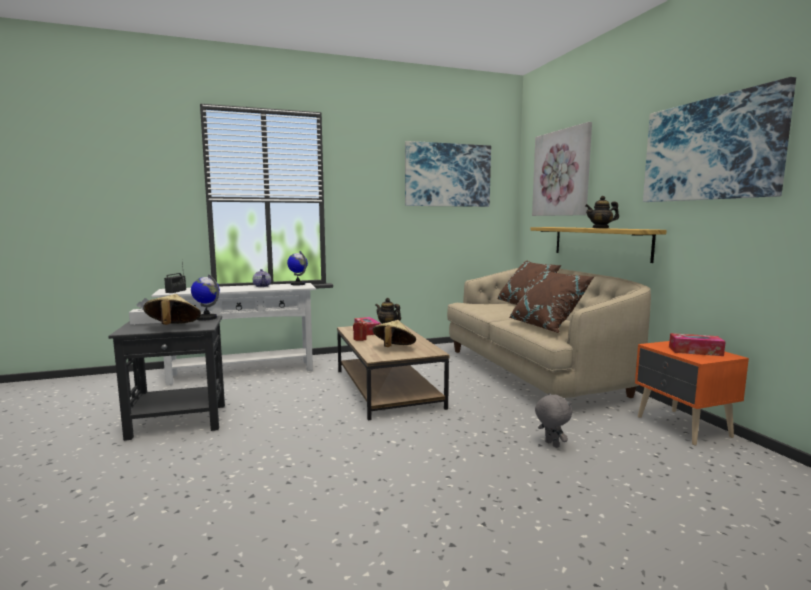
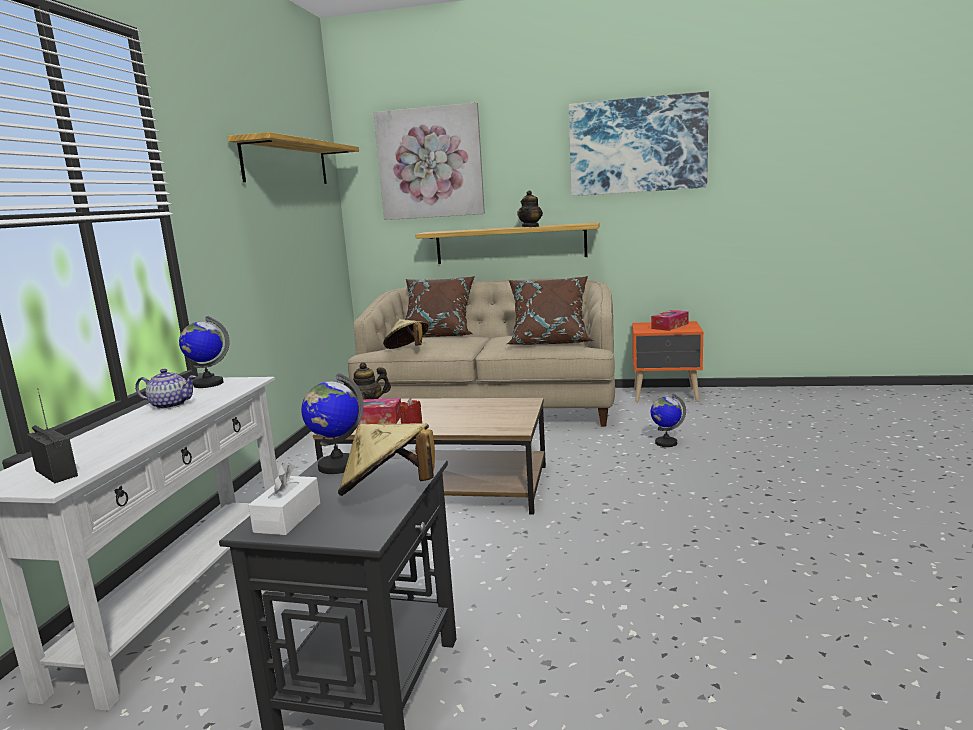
camera: 60 degrees left, 5 degrees up
beige hat [373,320,416,347] -> beige hat moved to [383,319,428,349]
picture [405,141,491,207] -> shelf [228,132,359,184]
grey plush toy [535,393,572,448] -> globe [650,394,686,447]

